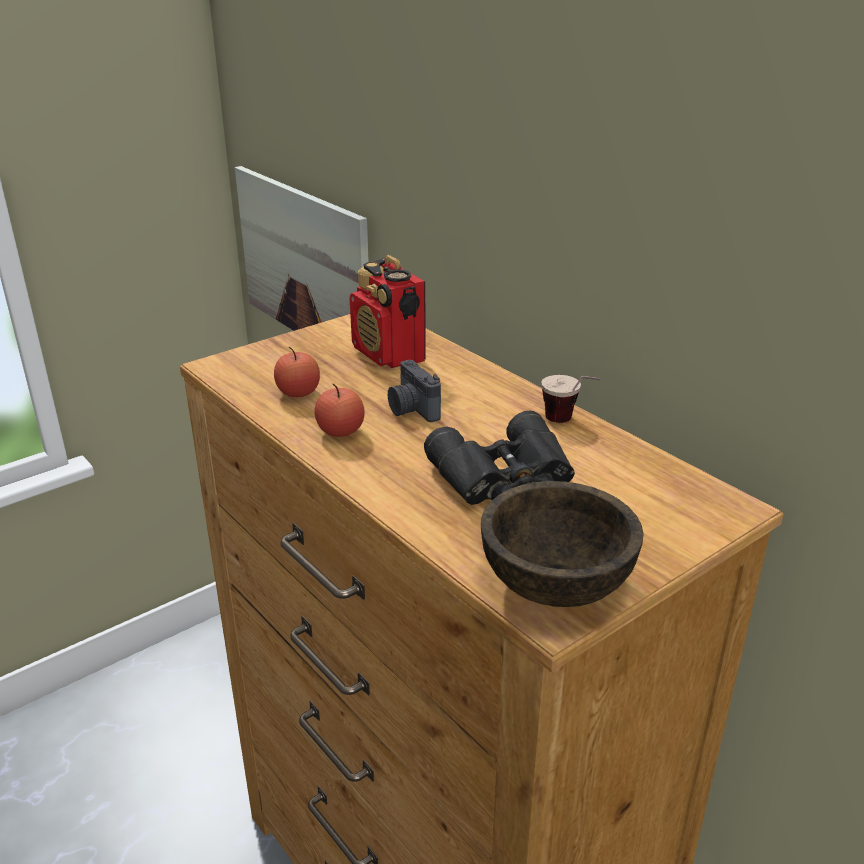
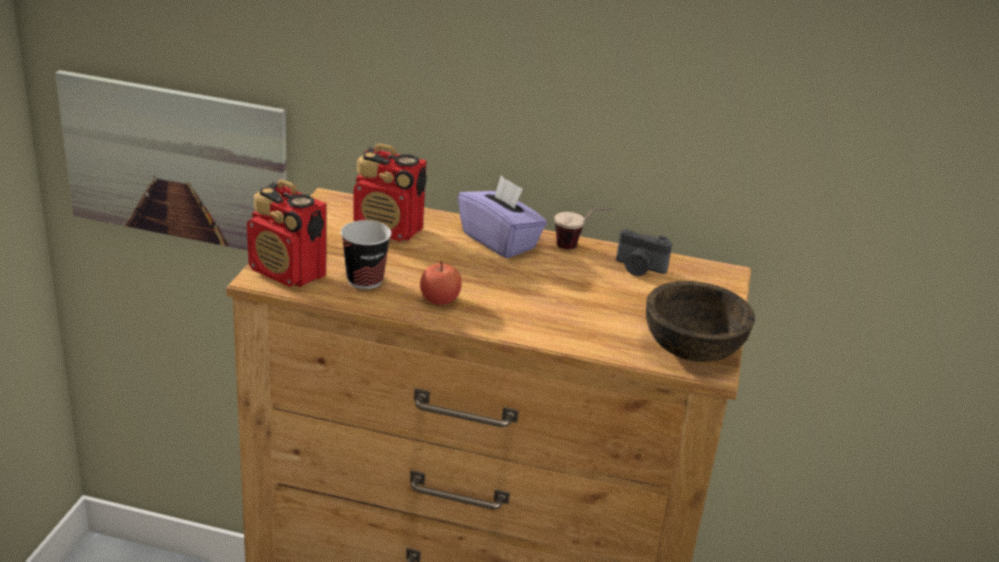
camera: 40 degrees left, 0 degrees up
apple [274,347,320,397] -> cup [341,220,392,289]
camera [388,360,441,422] -> camera moved to [616,229,672,276]
black binoculars [424,411,575,505] -> none
none -> radio [247,179,327,287]
none -> purple tissue box [458,176,547,259]

